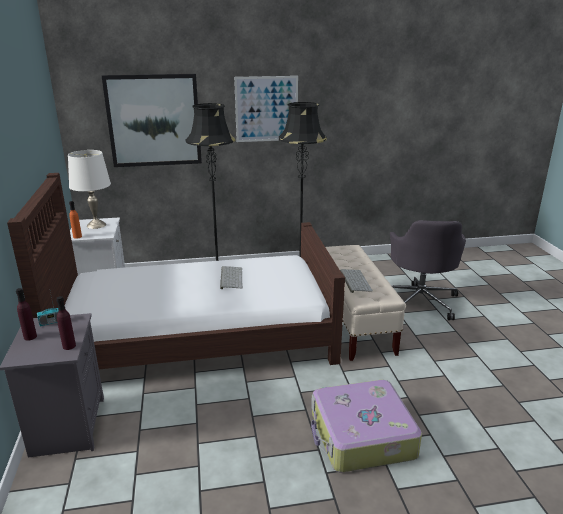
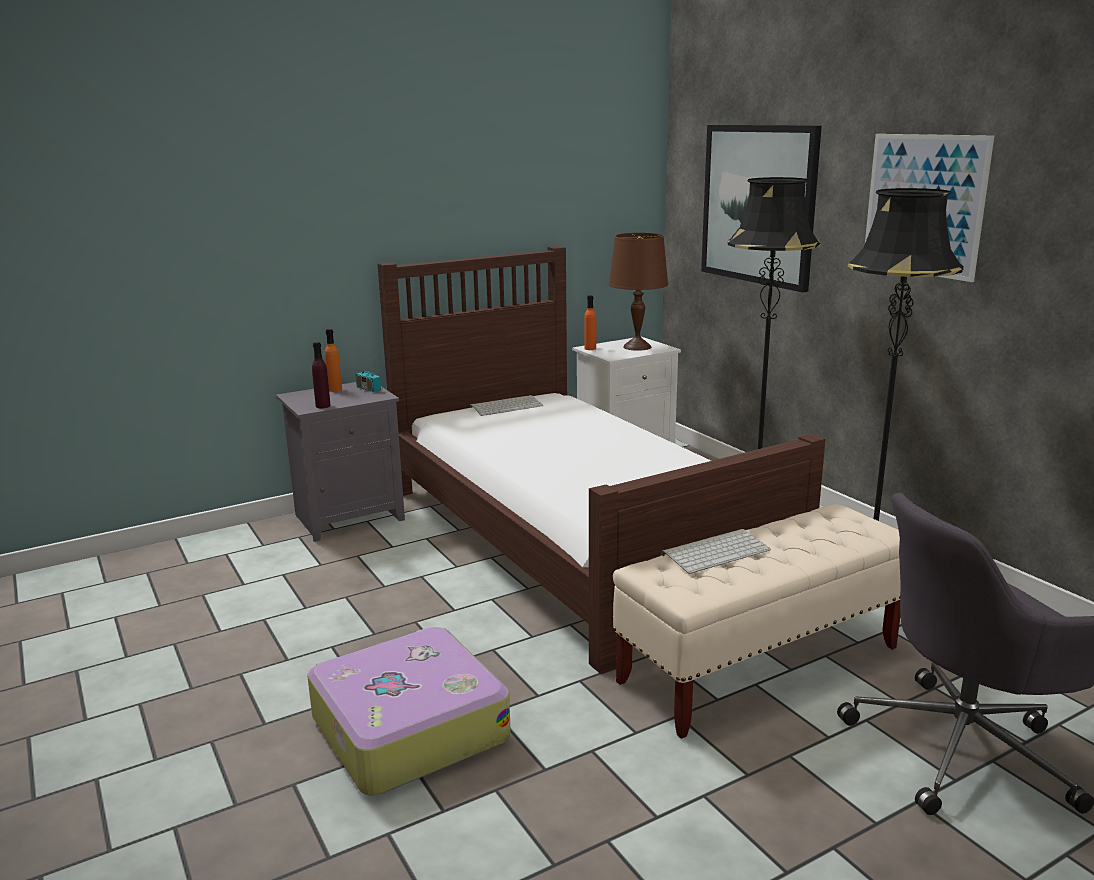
camera: 70 degrees right, 5 degrees down
purple bottle [16,288,37,341] -> orange bottle [325,329,342,392]
white table lamp [68,150,111,229] -> brown table lamp [609,233,668,351]
keyboard [220,266,243,289] -> keyboard moved to [470,395,543,416]

